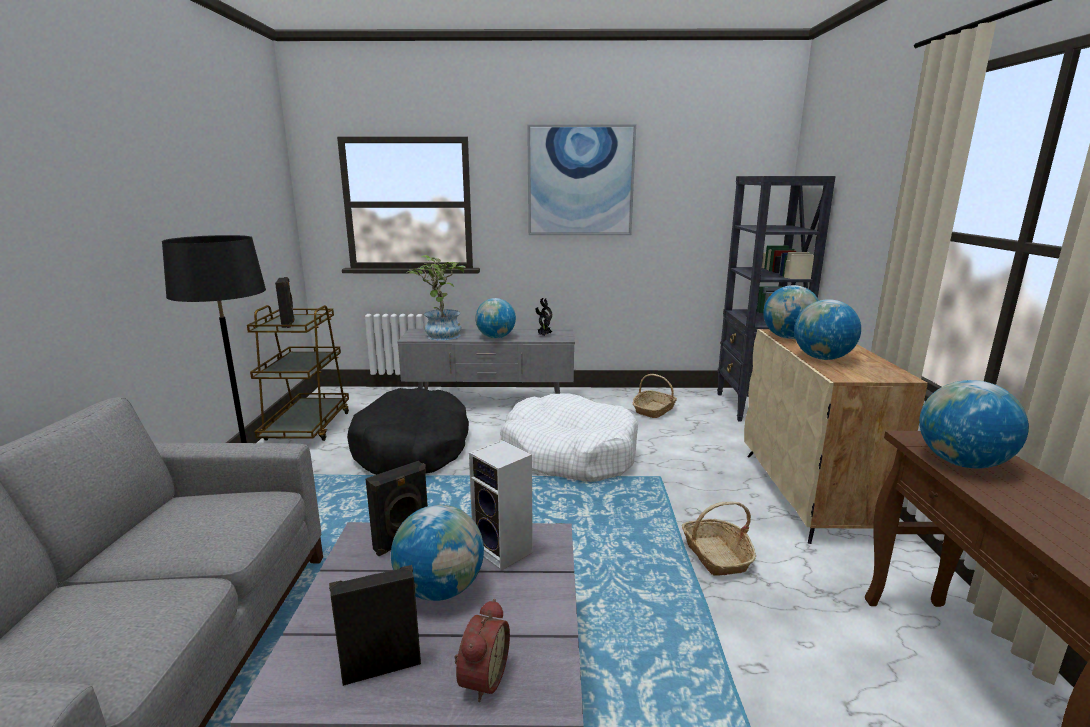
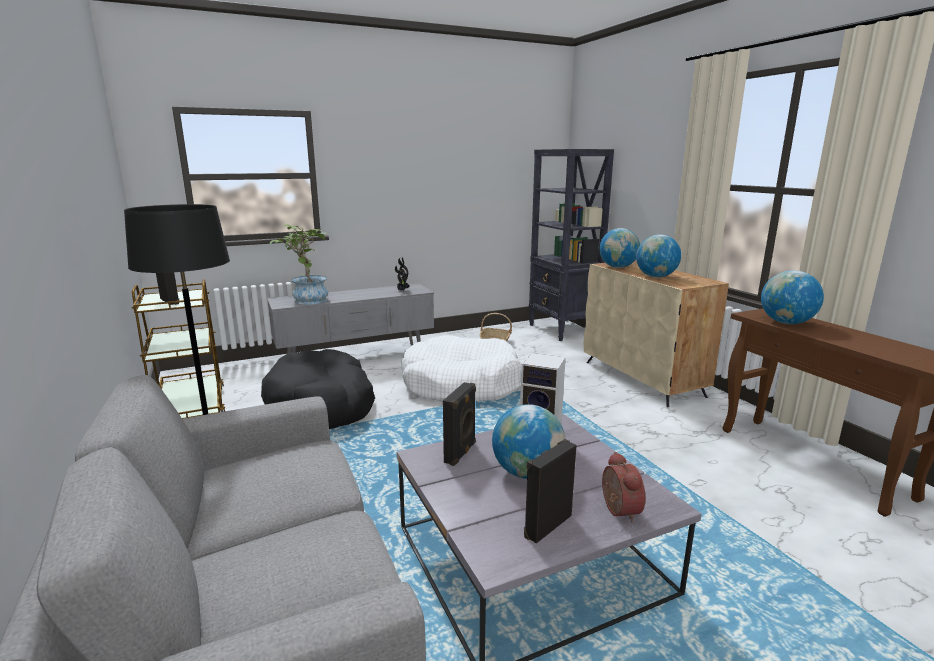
camera: 25 degrees left, 0 degrees up
globe [475,298,516,338] -> none
picture [527,124,636,235] -> none
basket [682,501,756,576] -> none

